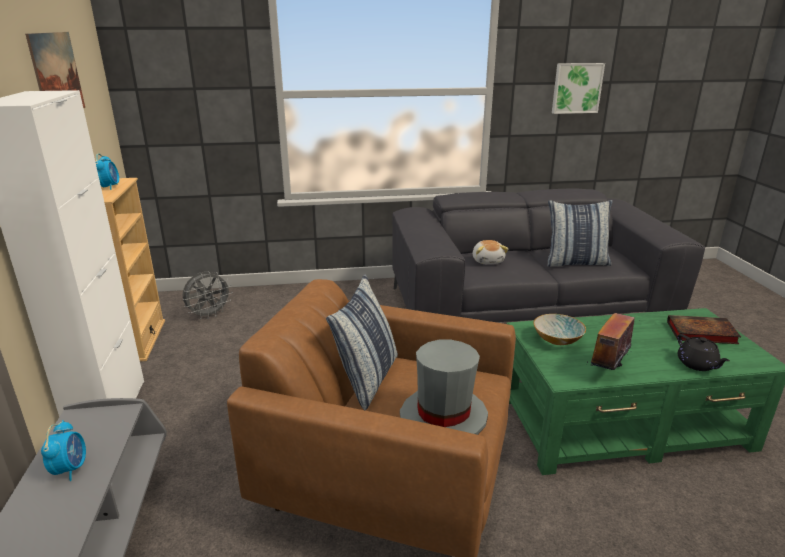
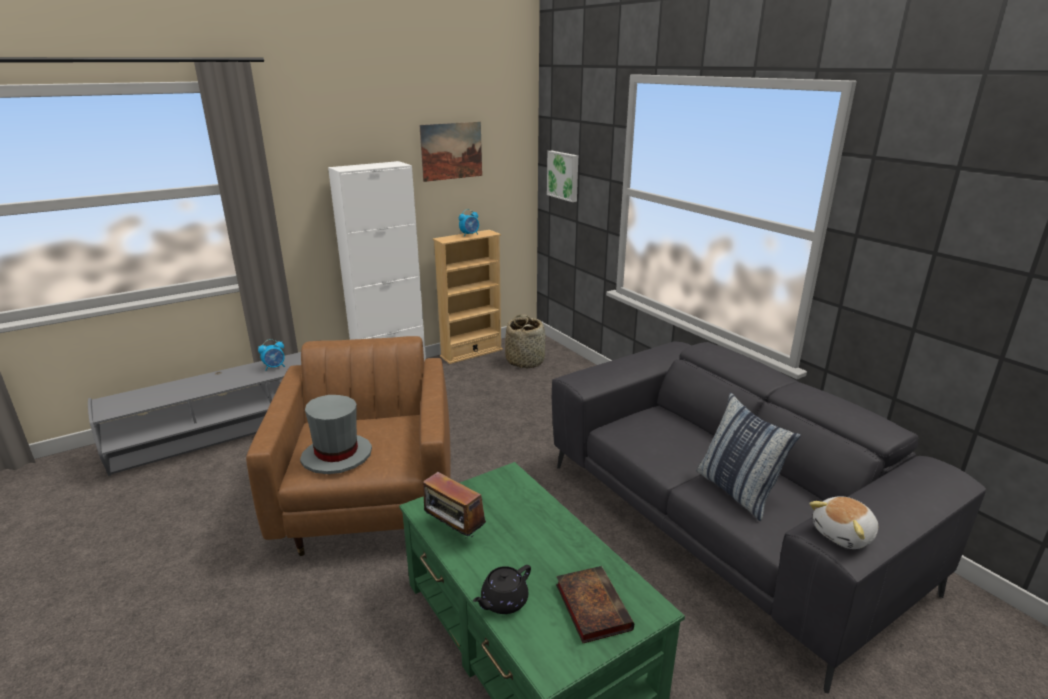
camera: 65 degrees right, 0 degrees up
grey fan [183,271,233,319] -> basket [505,314,546,368]
pillow [326,274,398,410] -> none
plush toy [473,240,508,264] -> plush toy moved to [809,496,878,549]
bowl [533,314,586,345] -> none
picture [552,63,605,114] -> picture moved to [547,151,578,202]
radio [587,313,635,370] -> radio turned 150 degrees counterclockwise [423,472,486,539]

